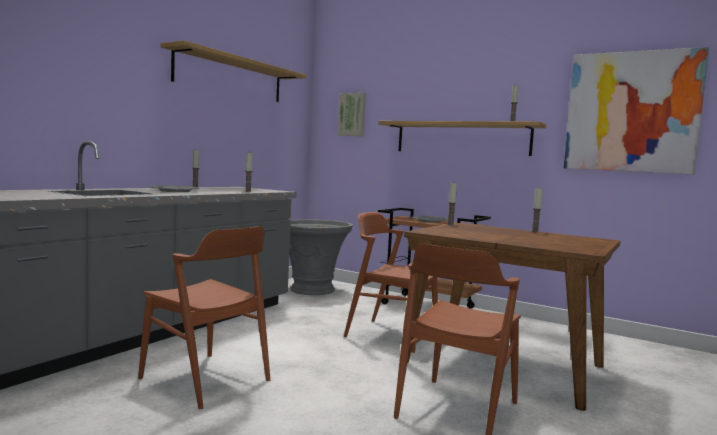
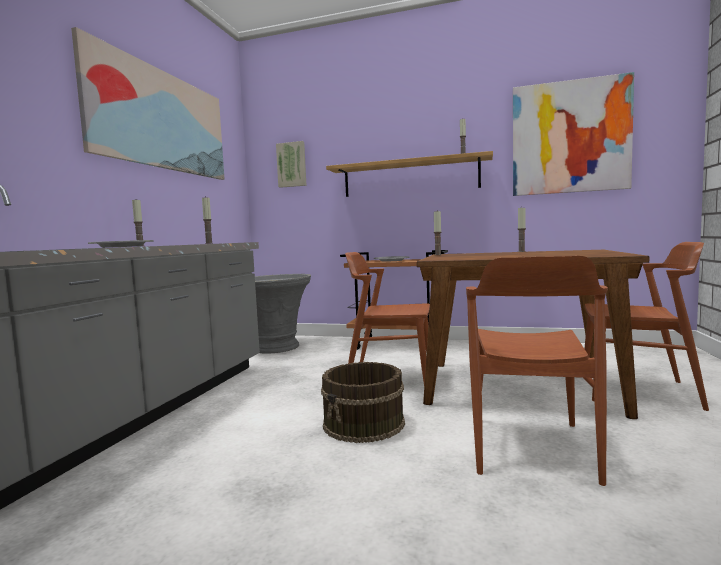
camera: 15 degrees left, 0 degrees up
brown chair [138,226,270,409] -> brown chair moved to [584,242,709,411]
shelf [161,41,306,102] -> picture [71,27,225,180]
none -> brown bucket [321,362,405,443]

